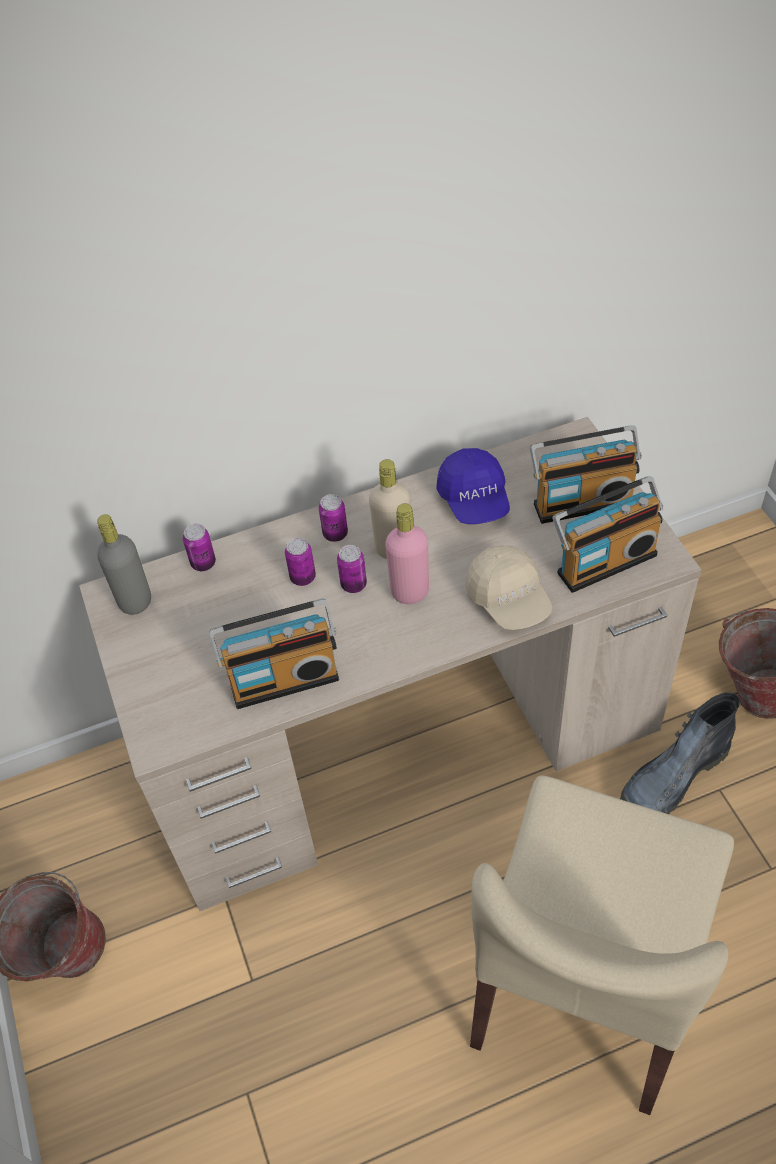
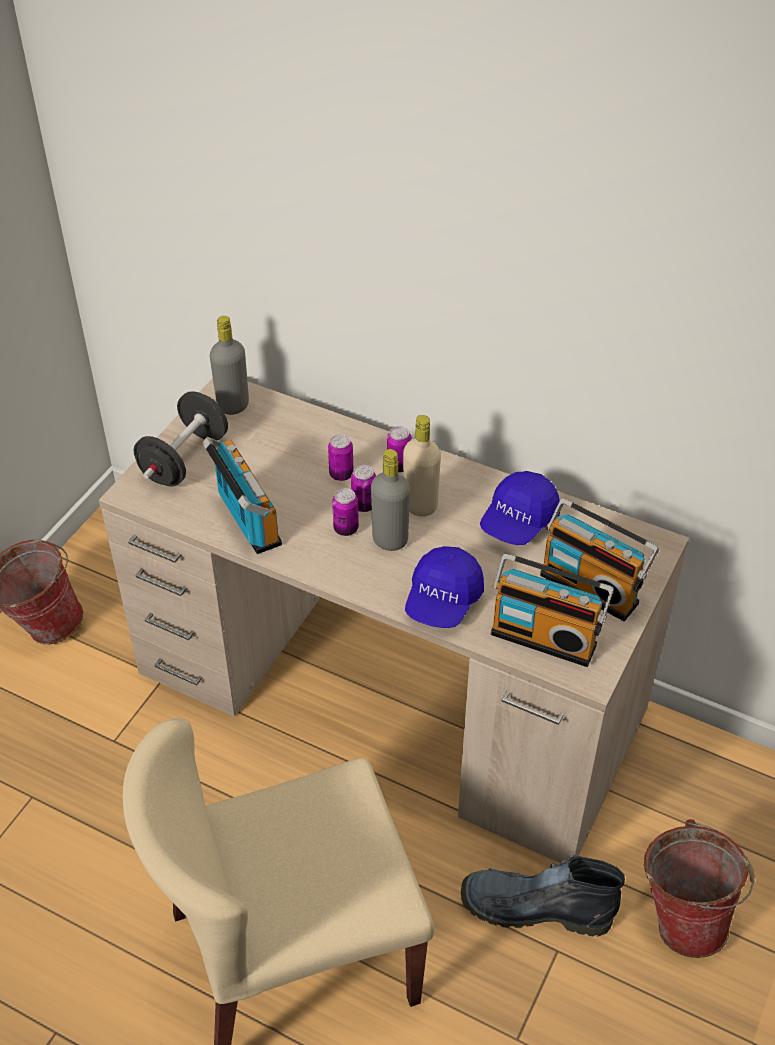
camera: 45 degrees right, 5 degrees down
can [183,524,216,571] -> can moved to [332,488,359,536]
radio [210,599,339,709] -> radio turned 150 degrees counterclockwise [202,437,282,554]
pink bottle [385,503,429,604] -> grey bottle [371,449,410,551]
beige cap [465,545,552,630] -> blue cap [405,546,484,628]
none -> black dumbbell [134,391,228,487]

